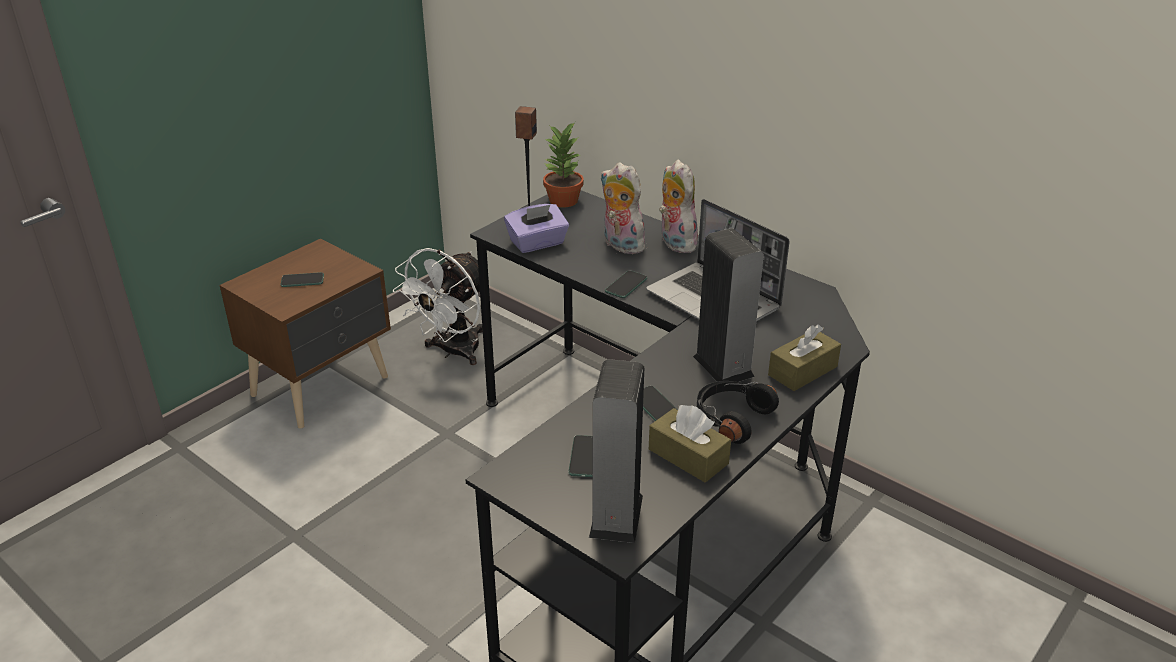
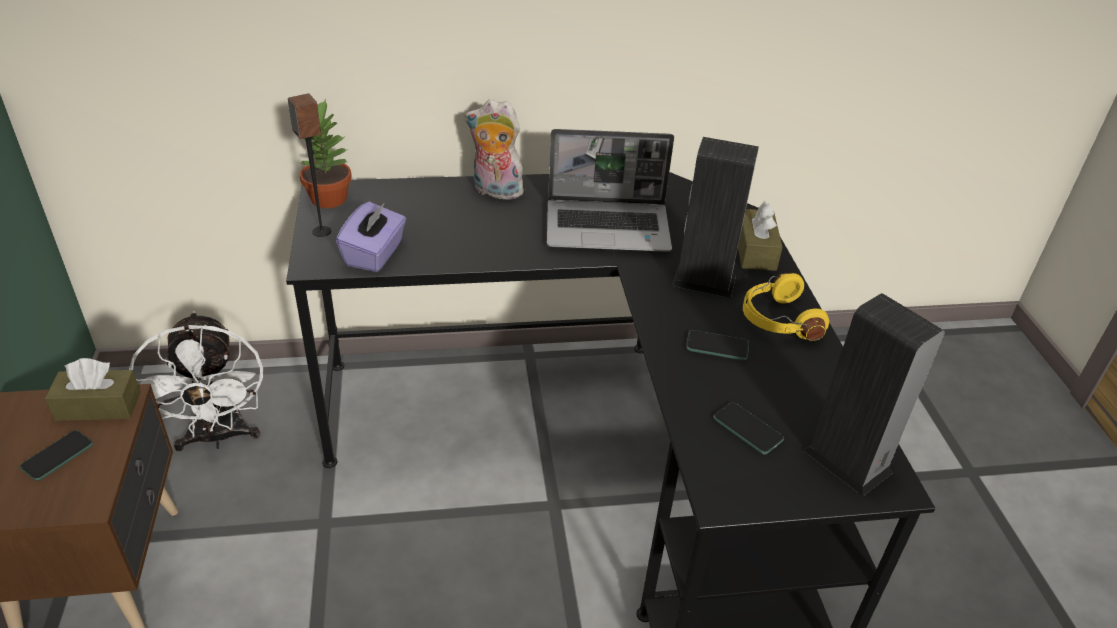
camera: 50 degrees left, 5 degrees up
plush toy [601,162,645,254] -> none
phone [605,270,647,298] -> none
brown tissue box [649,405,731,483] -> brown tissue box moved to [45,358,141,421]
black headphones [697,381,779,444] -> yellow headphones [743,273,829,341]

